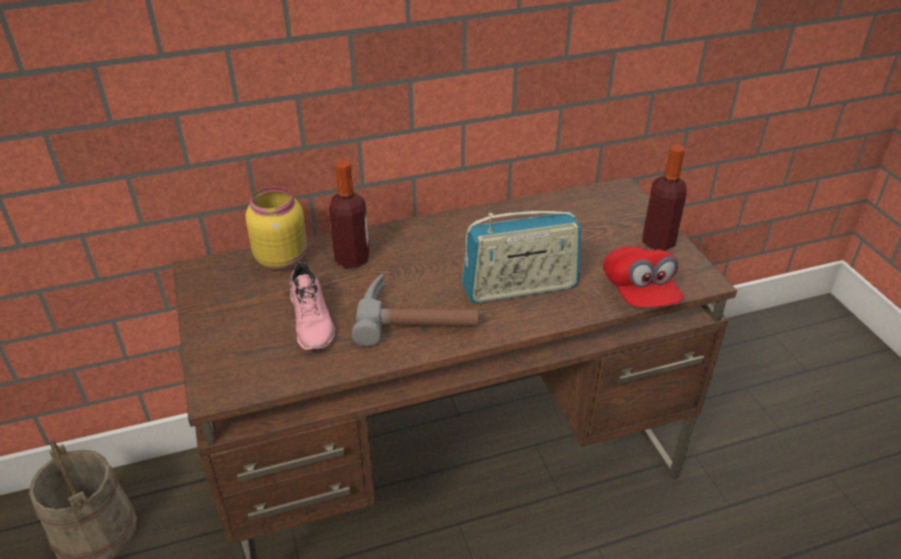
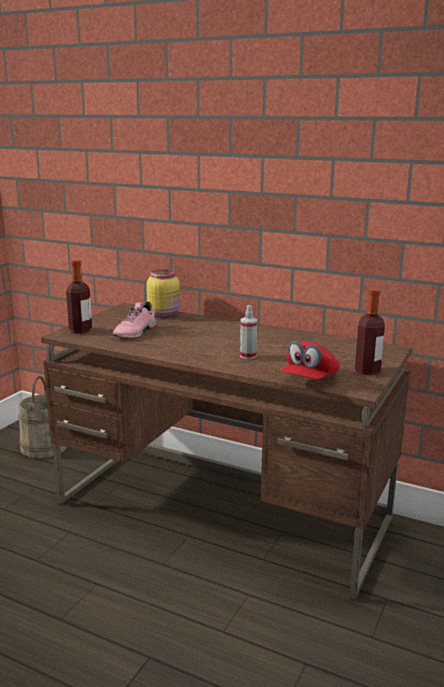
camera: 45 degrees right, 20 degrees down
bottle [329,160,369,268] -> bottle moved to [66,260,92,333]
hammer [352,274,479,346] -> none
radio [462,211,581,304] -> spray bottle [240,305,257,359]

